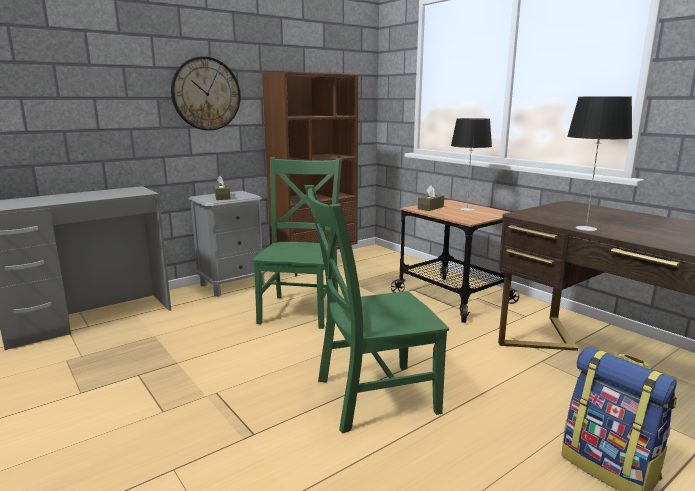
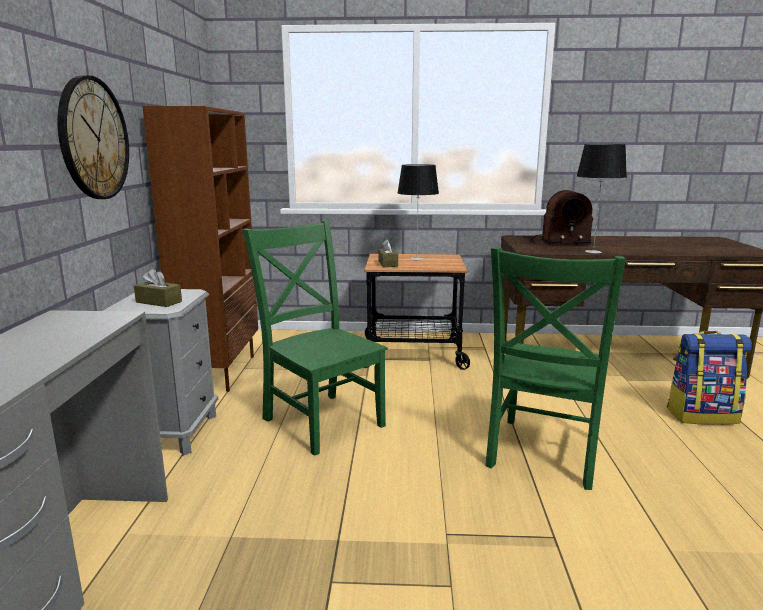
camera: 50 degrees left, 0 degrees up
none -> radio [523,190,593,245]

